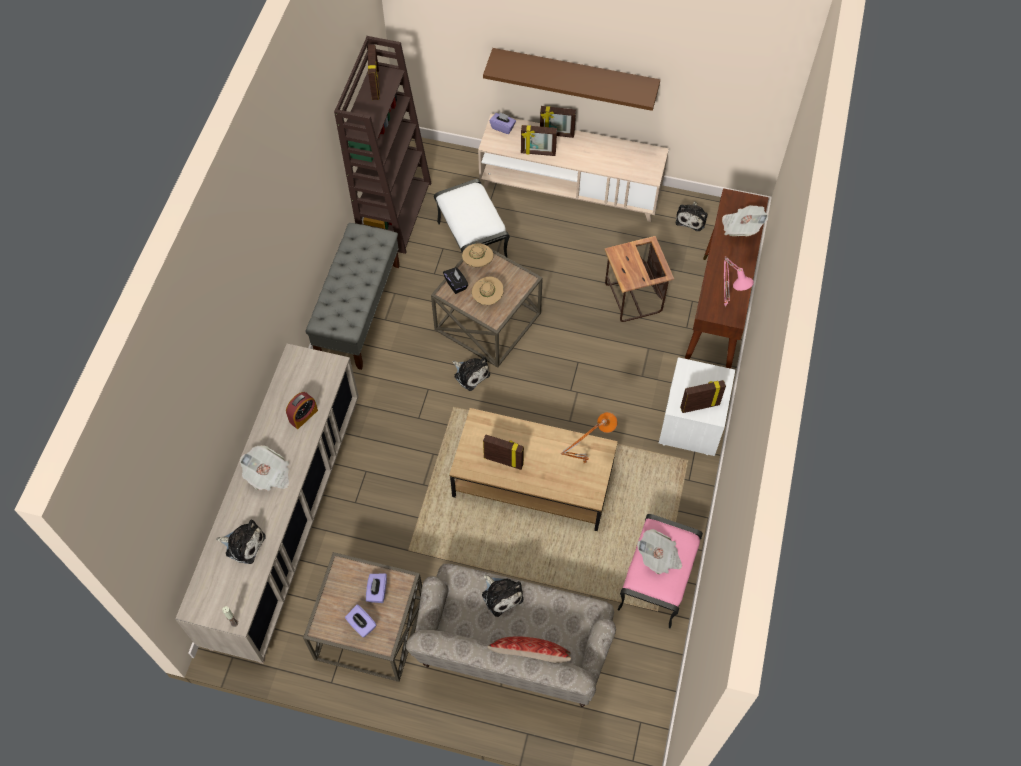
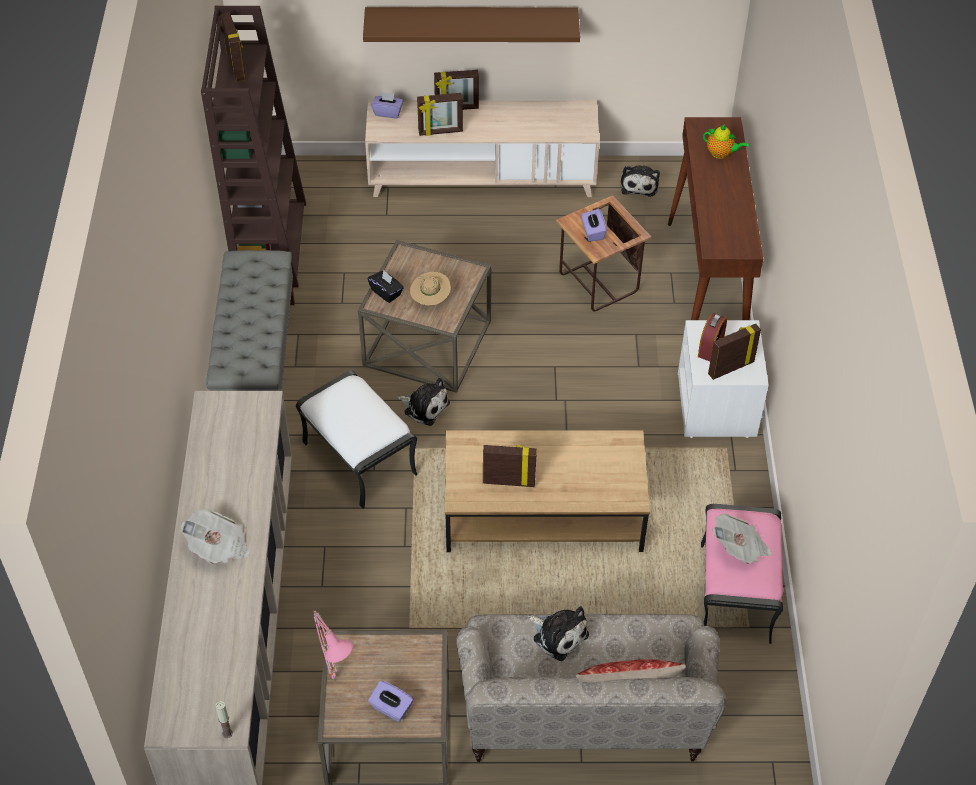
camera: 15 degrees left, 10 degrees down
plush toy [216,520,266,564] -> none
alarm clock [286,392,318,429] -> alarm clock moved to [698,313,727,361]
purple tissue box [366,573,387,603] -> purple tissue box moved to [581,209,607,241]
white ottoman [434,179,510,258] -> white ottoman moved to [296,370,417,509]
beige hat [462,243,493,267] -> none
orange table lamp [560,412,618,463] -> none
newspaper [722,205,768,236] -> teapot [703,125,749,159]
pink table lamp [724,256,754,307] -> pink table lamp moved to [313,610,353,681]

